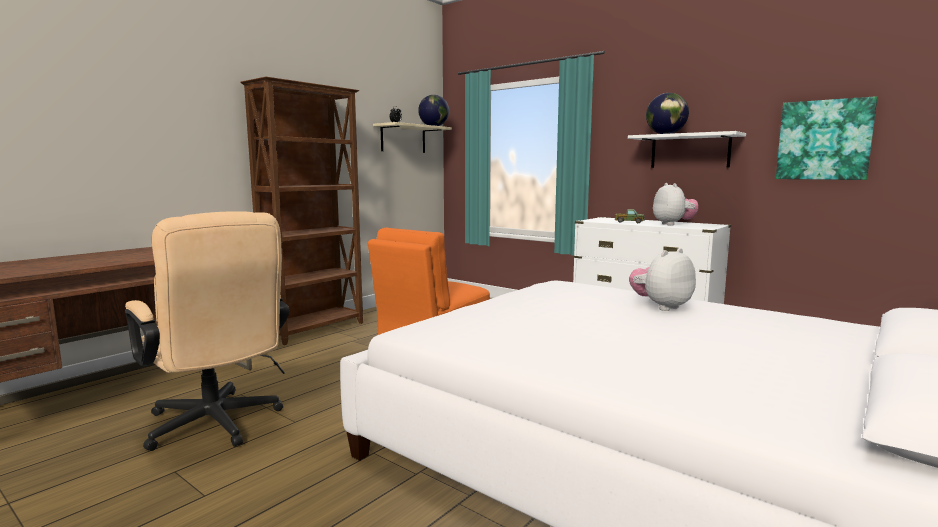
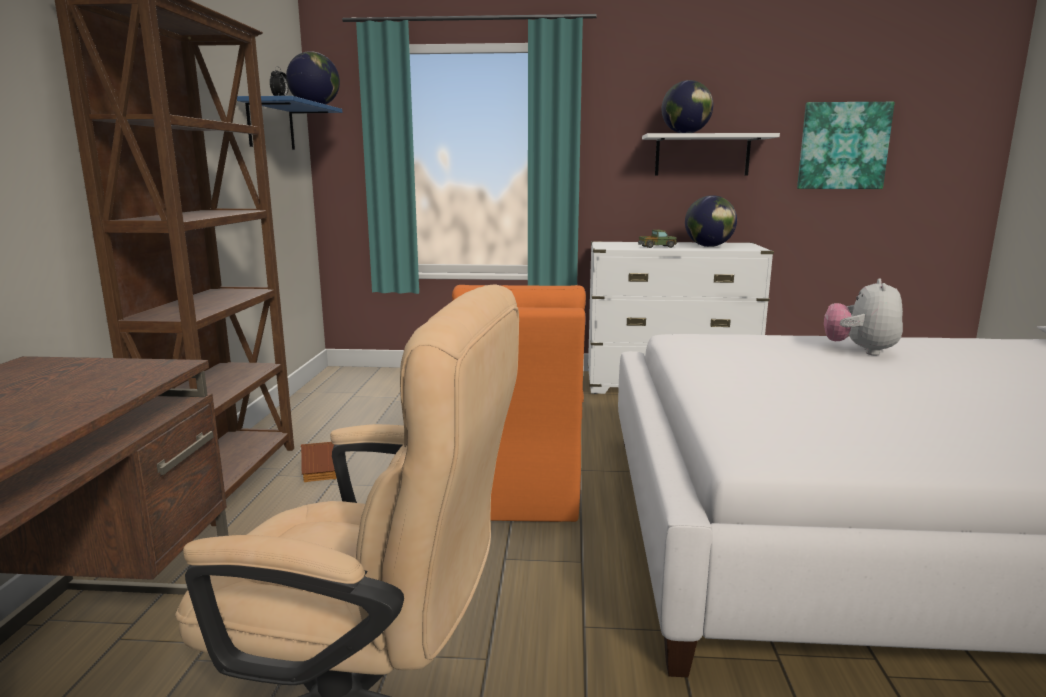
camera: 35 degrees left, 5 degrees up
beige shelf [373,122,452,153] -> blue shelf [237,96,342,150]
plush toy [653,183,699,226] -> globe [685,195,737,247]
none -> toy house [301,442,337,482]

